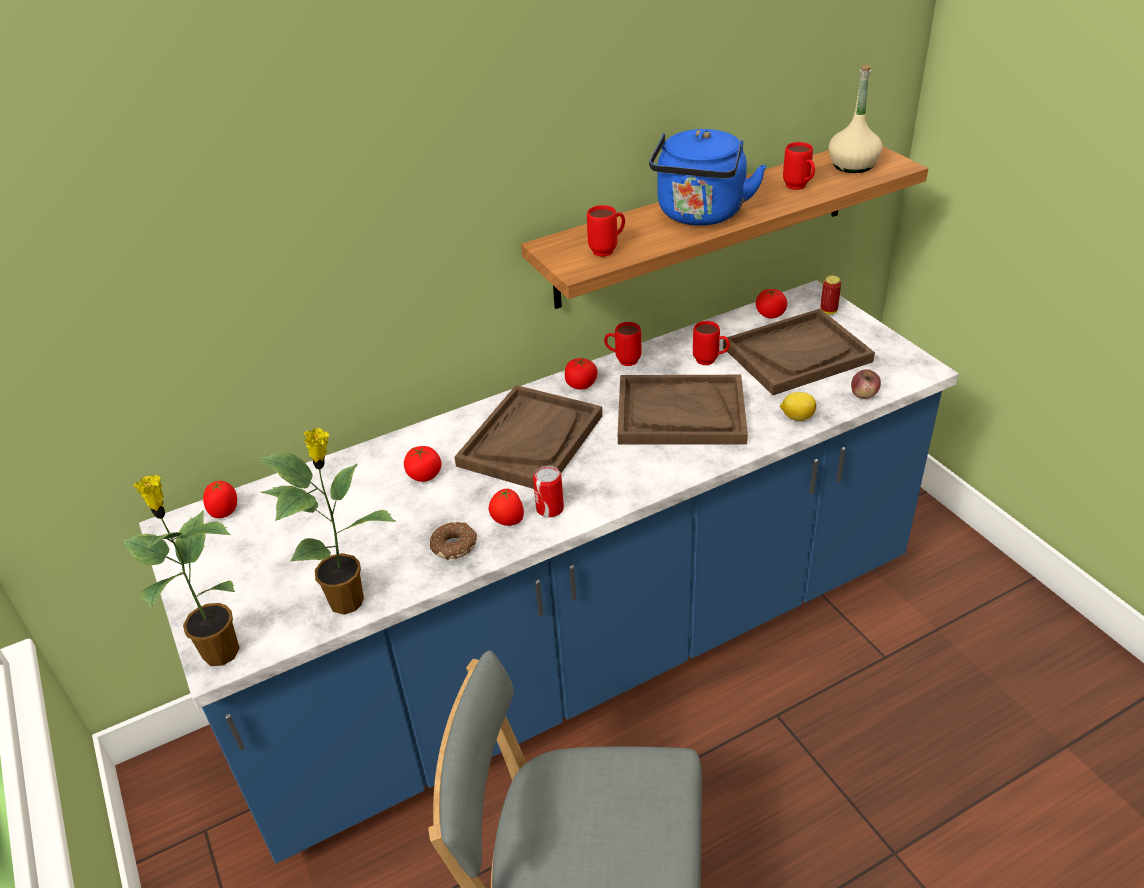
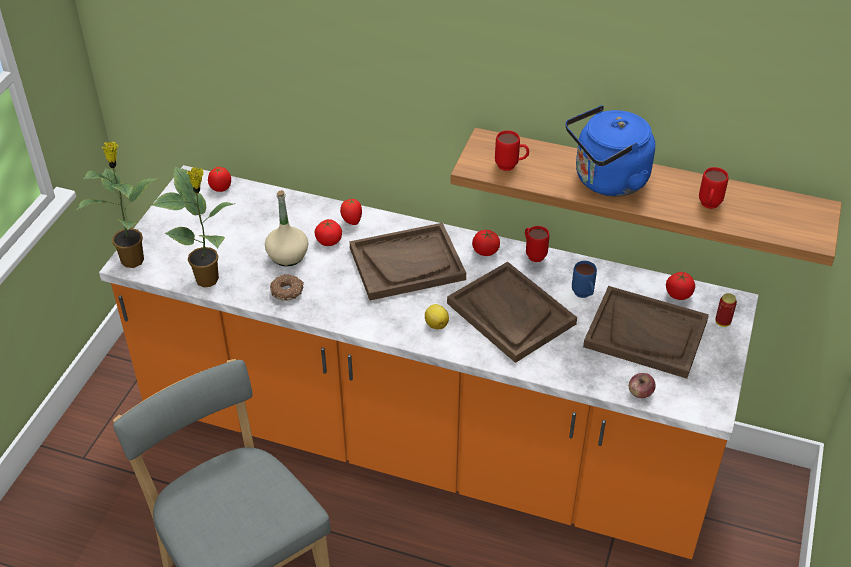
camera: 45 degrees right, 5 degrees up
blue counter [139,280,959,863] -> orange counter [99,165,759,559]
tomato [488,489,524,526] -> tomato moved to [340,199,362,225]
can [533,466,564,517] -> none
red mug [693,321,730,365] -> blue mug [572,261,597,298]
lemon [780,392,816,421] -> lemon moved to [425,304,449,329]
beige bottle [829,64,882,173] -> beige bottle moved to [265,190,309,266]

